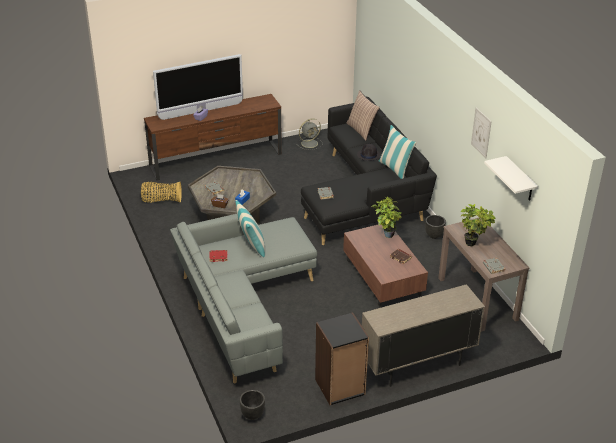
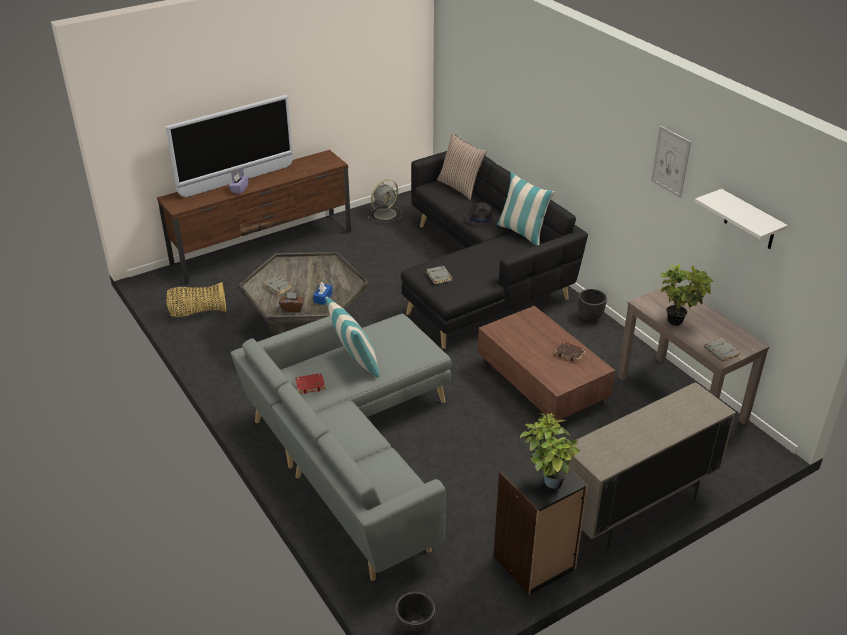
camera: 10 degrees left, 0 degrees up
potted plant [372,197,401,238] -> potted plant moved to [520,413,580,489]

